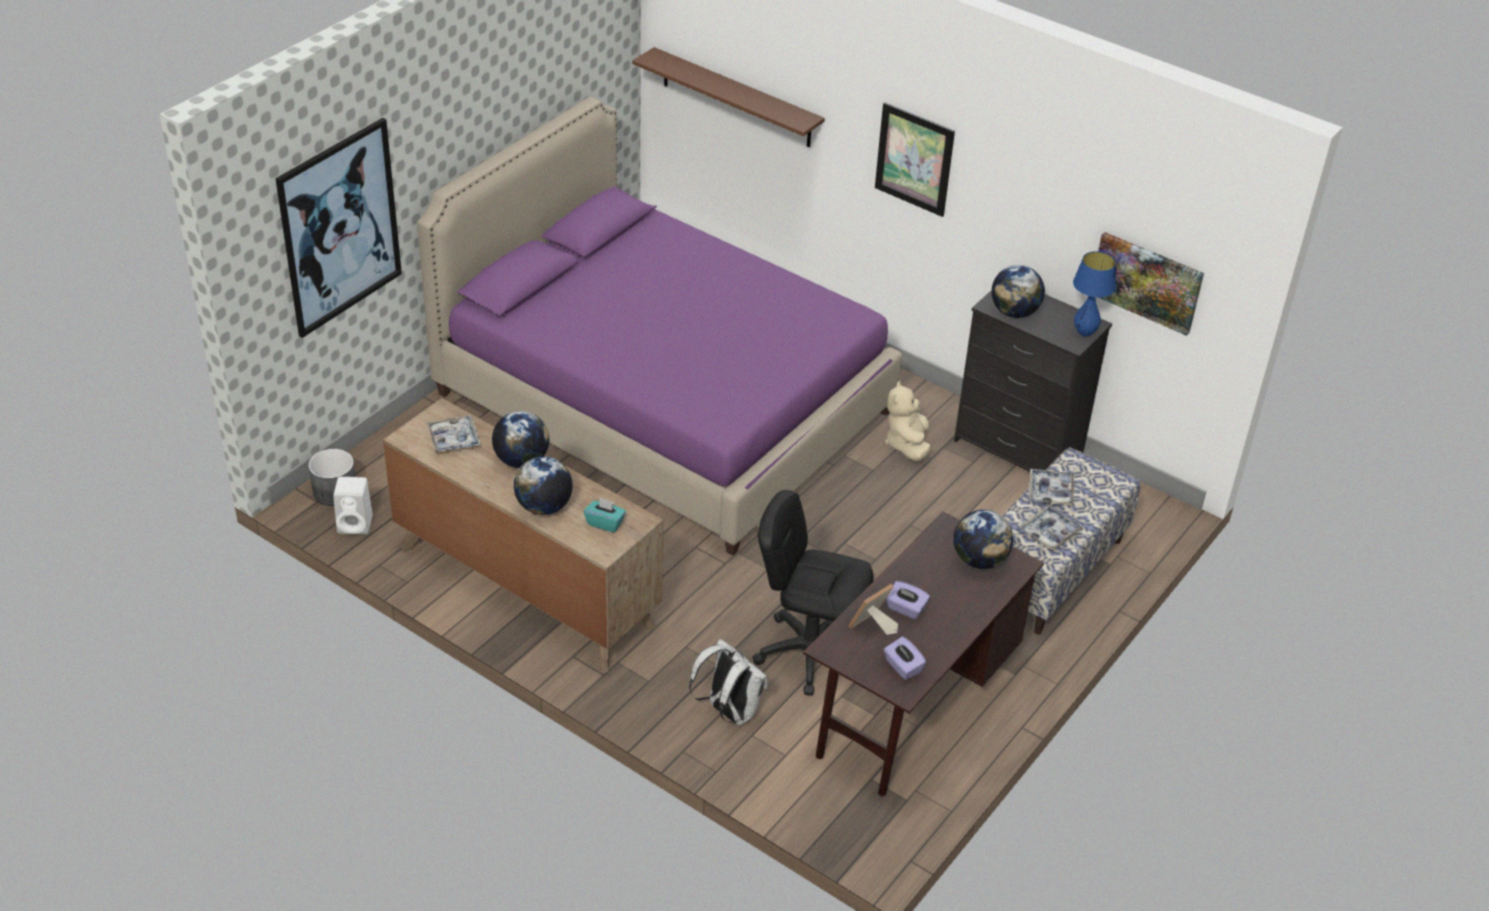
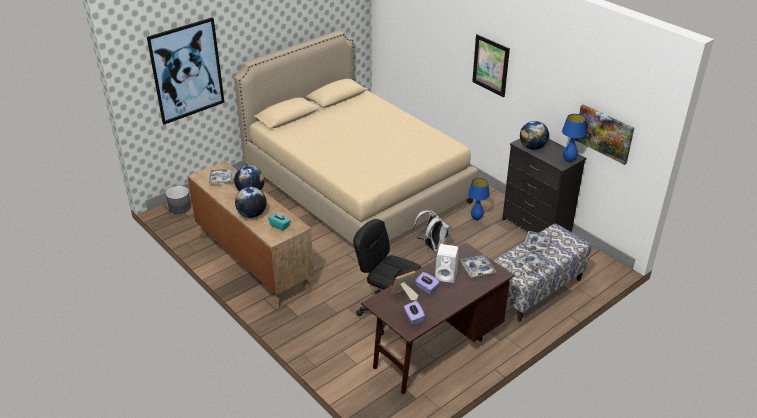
camera: 15 degrees right, 5 degrees down
white speaker [333,477,373,534] -> white speaker moved to [435,244,458,283]
purple bed [417,97,902,556] -> beige bed [234,31,478,245]
brown shelf [632,47,825,147] -> none
white backpack [689,639,768,725] -> white backpack moved to [413,210,450,252]
beige plush toy [885,381,931,461] -> blue table lamp [468,178,490,220]
globe [953,510,1013,569] -> tray [460,254,496,278]

